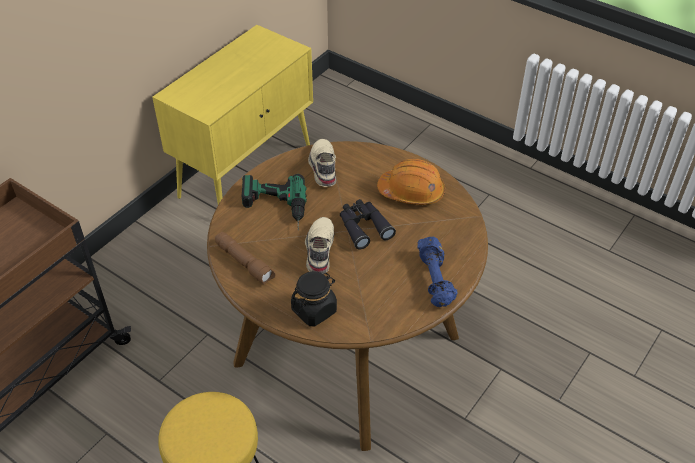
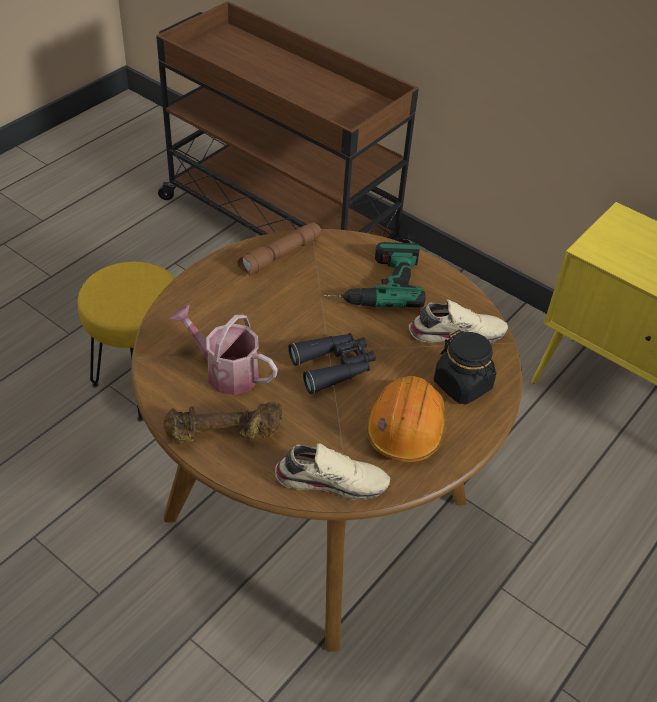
camera: 90 degrees right, 0 degrees up
black jar [291,271,337,326] -> black jar moved to [434,330,496,404]
beige shoe [305,217,334,274] -> beige shoe moved to [275,443,390,500]
blue dumbbell [417,237,458,307] -> brown dumbbell [163,402,283,445]
none -> watering can [170,305,278,395]

